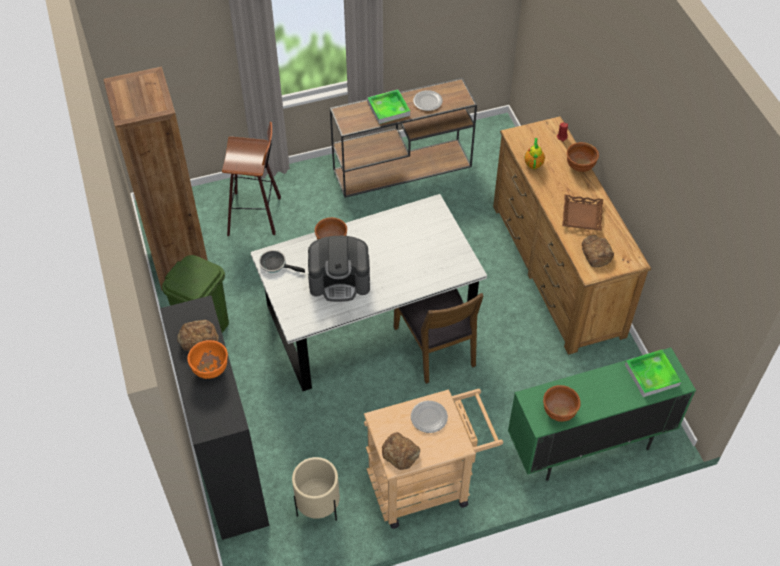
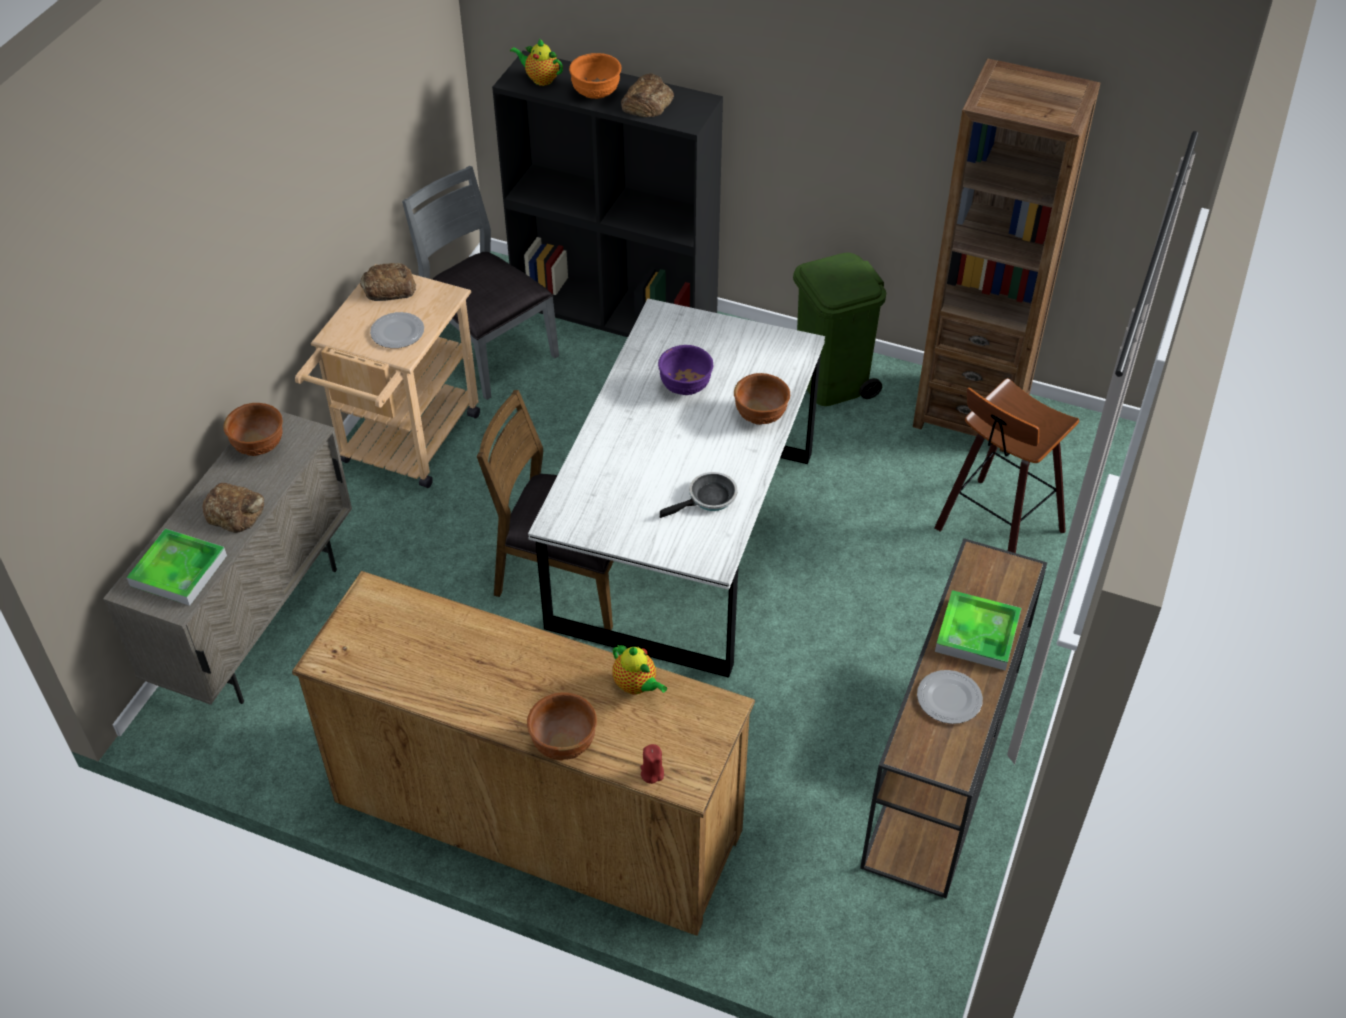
camera: 130 degrees right, 5 degrees down
frying pan [259,250,305,273] -> frying pan moved to [660,472,737,518]
beige planter [292,457,340,521] -> grey chair [402,166,559,400]
coffee machine [308,236,370,302] -> purple bowl [658,345,714,395]
green cabinet [508,347,696,481] -> beige cabinet [103,411,352,705]
brown tray [562,195,603,231] -> none
bread [582,235,614,267] -> bread moved to [202,483,264,533]
none -> teapot [510,38,563,86]

